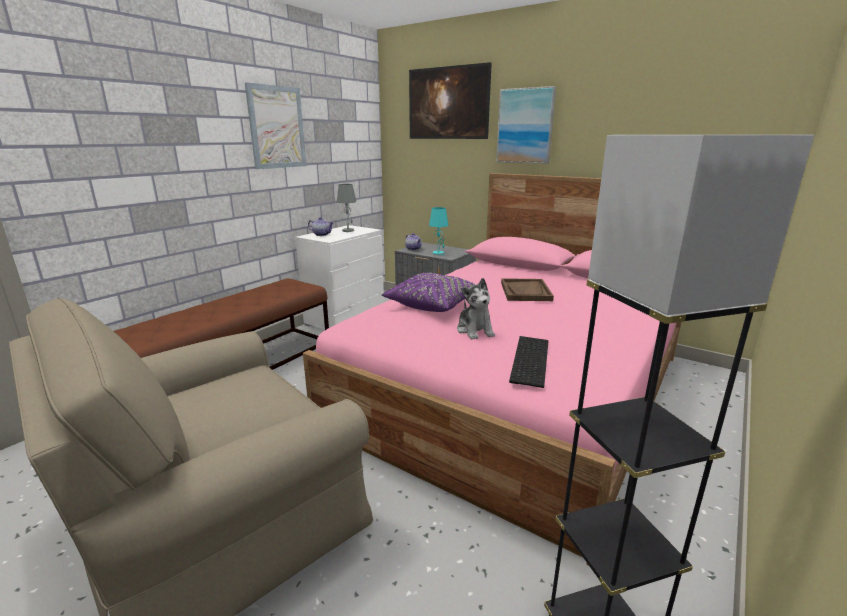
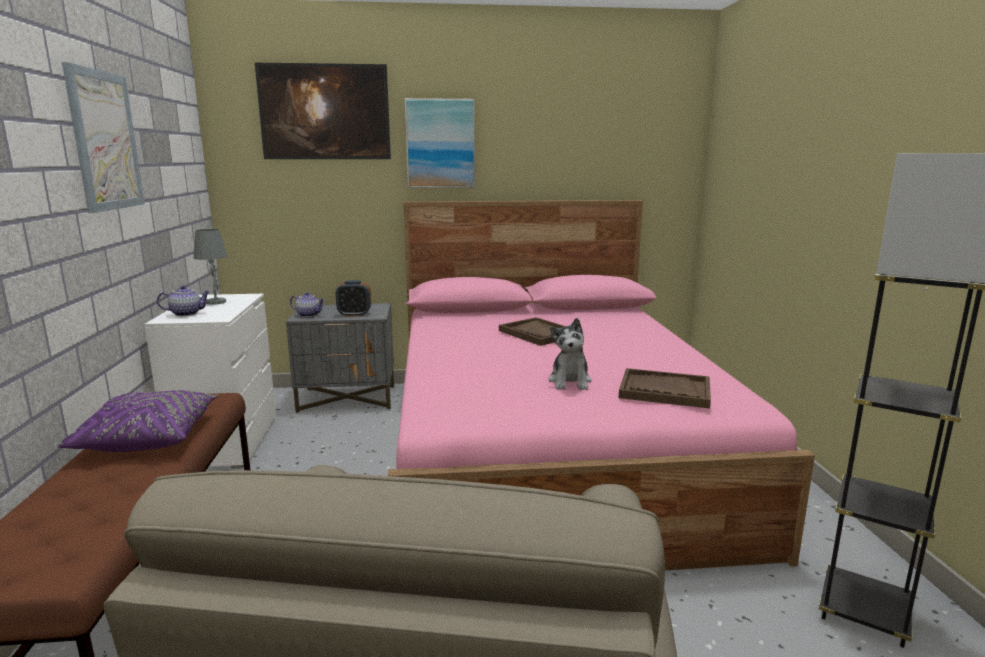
camera: 40 degrees left, 5 degrees down
purple pillow [381,273,476,312] -> purple pillow moved to [58,390,218,452]
turquoise table lamp [429,207,449,255] -> alarm clock [336,281,371,316]
plush toy [457,278,495,340] -> plush toy turned 60 degrees clockwise [549,318,591,390]
keyboard [509,336,549,388] -> brown tray [619,368,711,409]

